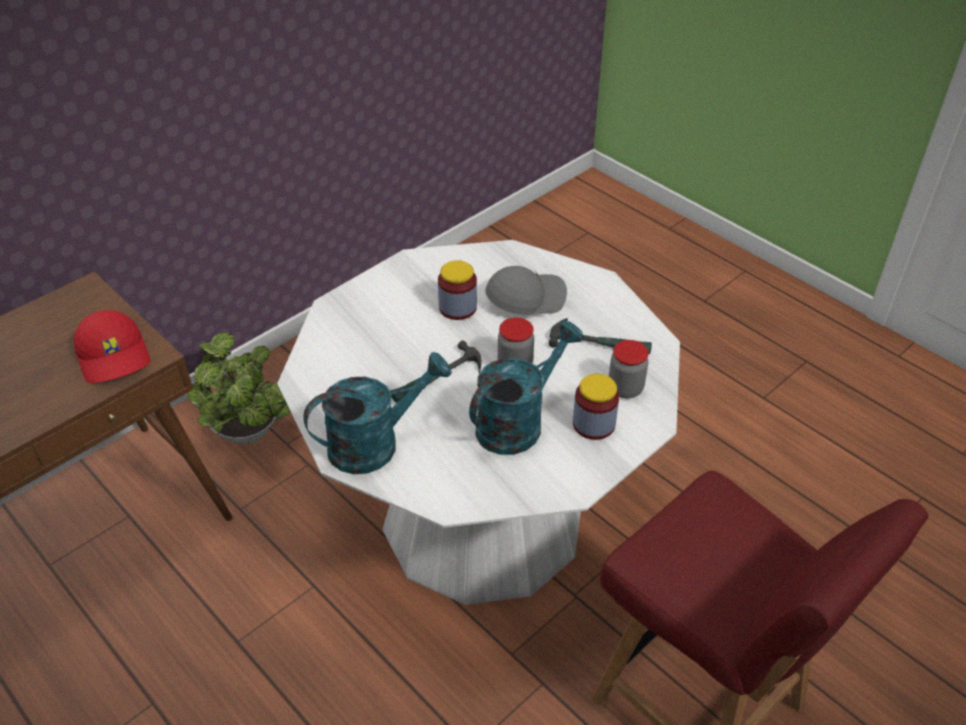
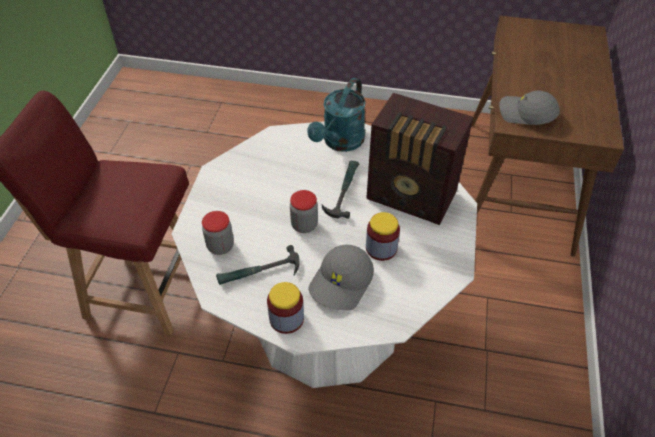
camera: 145 degrees right, 5 degrees up
red cap [73,310,151,383] -> grey cap [499,91,560,125]
potted plant [187,332,291,444] -> none
turquoise watering can [469,321,584,455] -> none
jar [573,374,619,440] -> jar moved to [267,282,304,334]
none -> radio [366,93,473,225]

